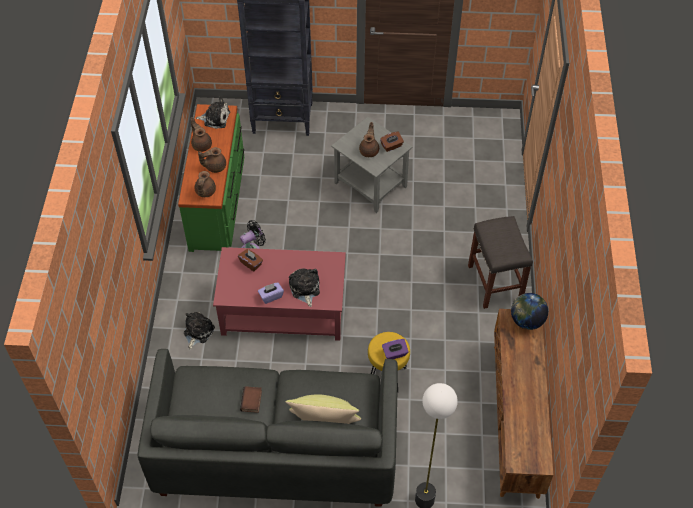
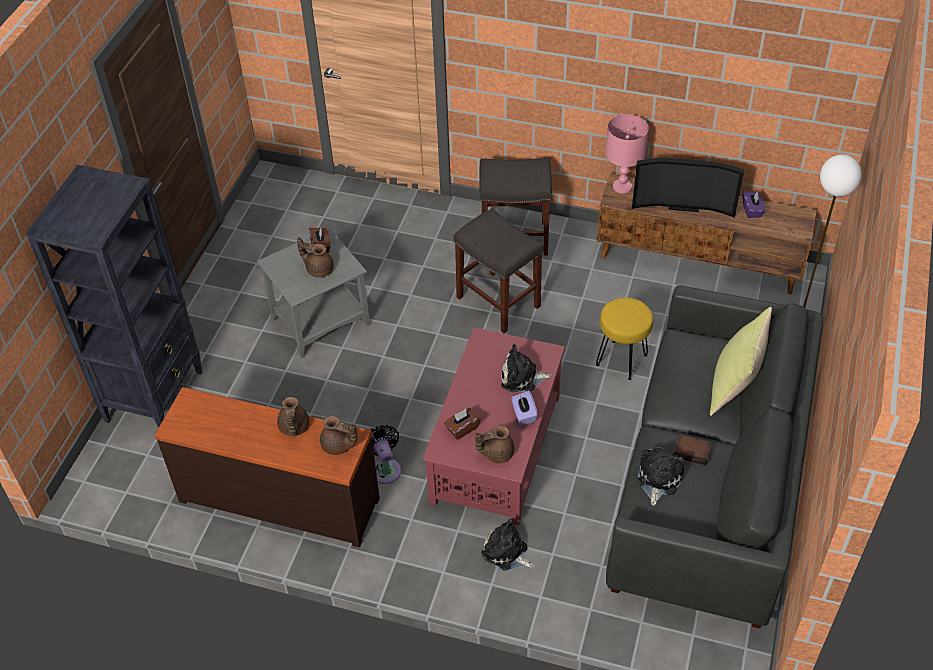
camera: 75 degrees left, 5 degrees down
green dresser [178,104,244,252] -> brown dresser [154,387,380,547]
brown teapot [191,117,212,152] -> brown teapot moved to [475,425,514,463]
plush toy [196,97,230,129] -> plush toy moved to [637,448,684,506]
purple tissue box [382,339,409,359] -> purple tissue box moved to [743,191,765,218]
globe [511,293,548,330] -> pink table lamp [605,114,649,194]
none -> grey stool [454,208,544,333]
none -> television [632,158,744,218]

